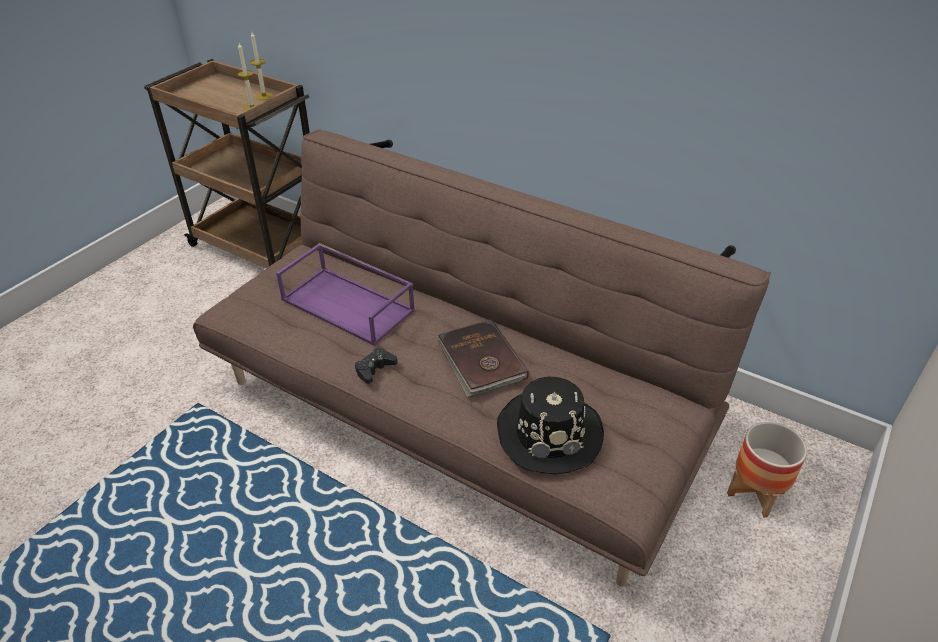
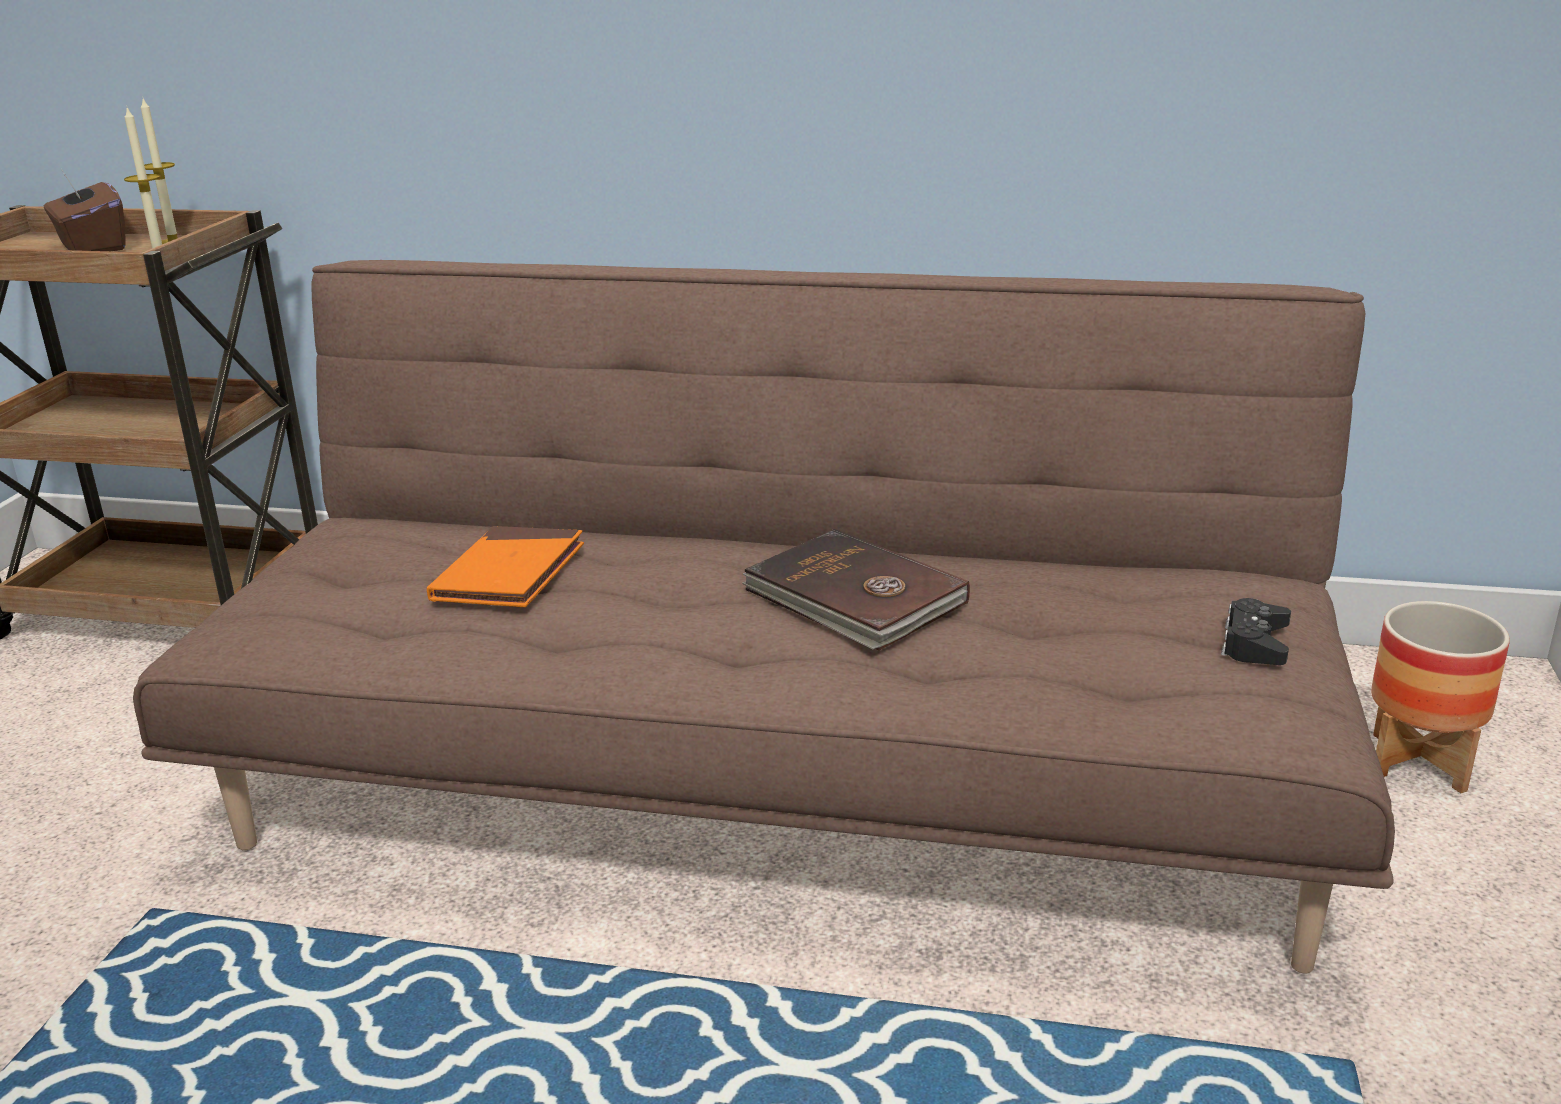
camera: 20 degrees left, 15 degrees down
purple tray [276,243,415,346] -> orange book [427,526,584,607]
black game controller [355,348,397,384] -> black game controller moved to [1221,598,1291,665]
black hat [497,377,604,475] -> none
none -> brown tissue box [44,169,126,251]

